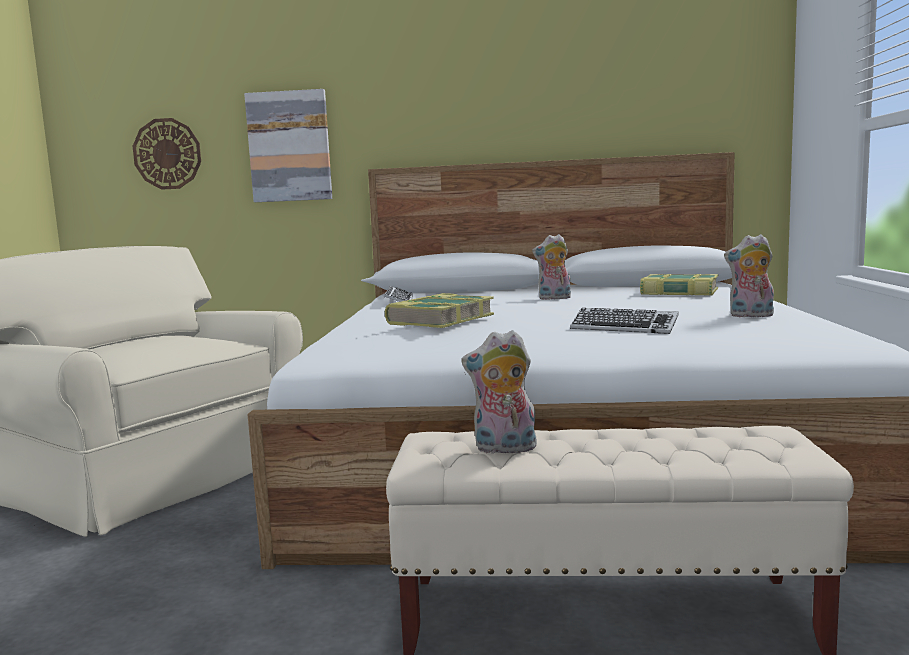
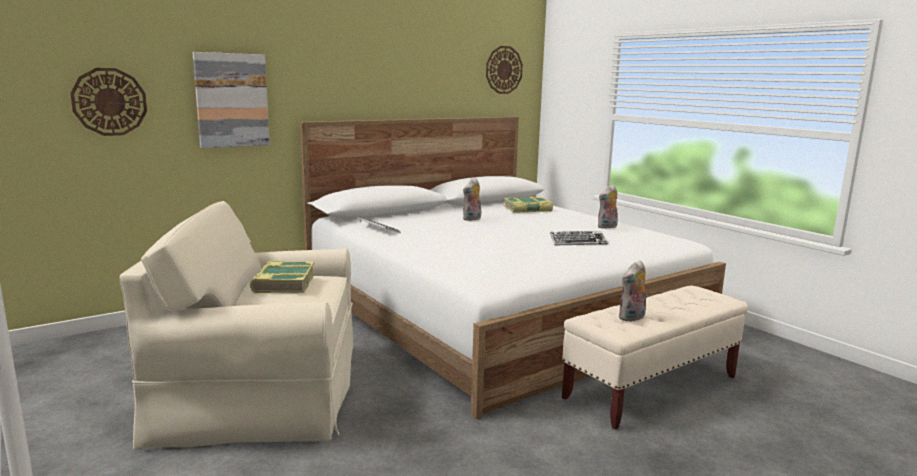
camera: 40 degrees left, 5 degrees up
book [385,293,494,328] -> book moved to [250,260,315,293]
none -> wall clock [486,46,523,94]

